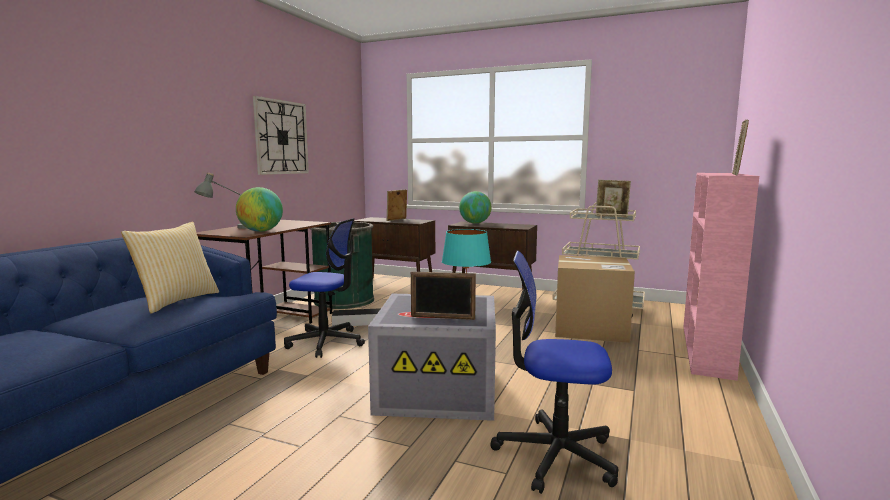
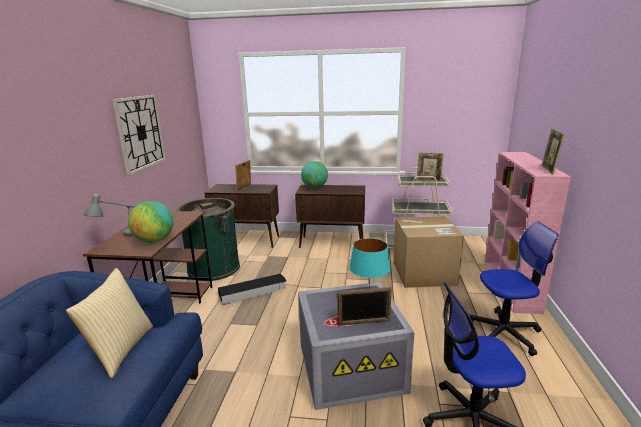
camera: 15 degrees left, 10 degrees up
office chair [284,218,365,358] -> office chair moved to [469,222,558,356]

